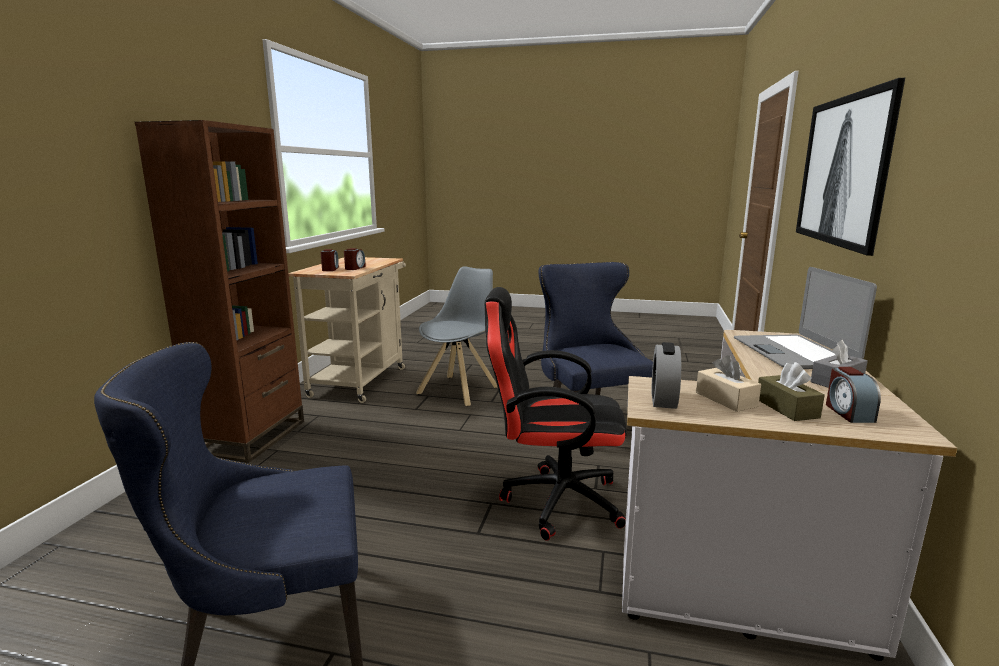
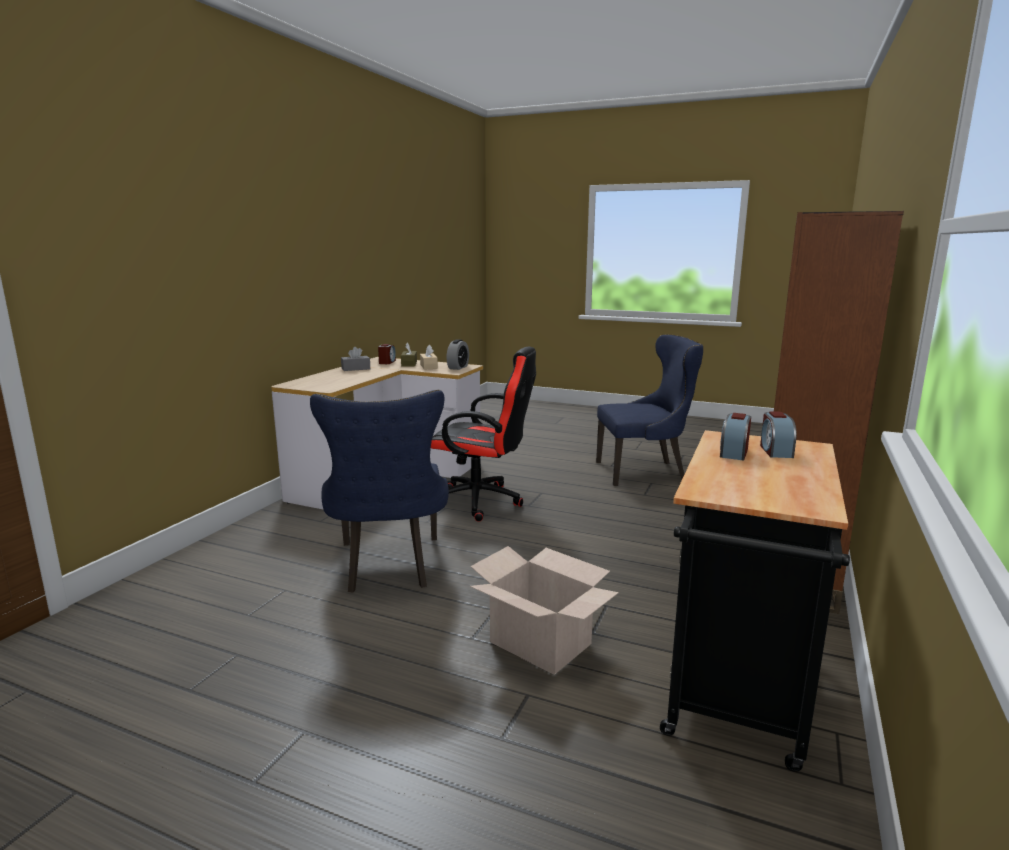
camera: 170 degrees left, 0 degrees up
beige cart [288,257,406,403] -> black cart [660,430,850,772]
grey chair [416,266,498,406] -> cardboard box [470,546,619,675]
laptop [734,267,877,369] -> none
picture [796,78,905,256] -> none

